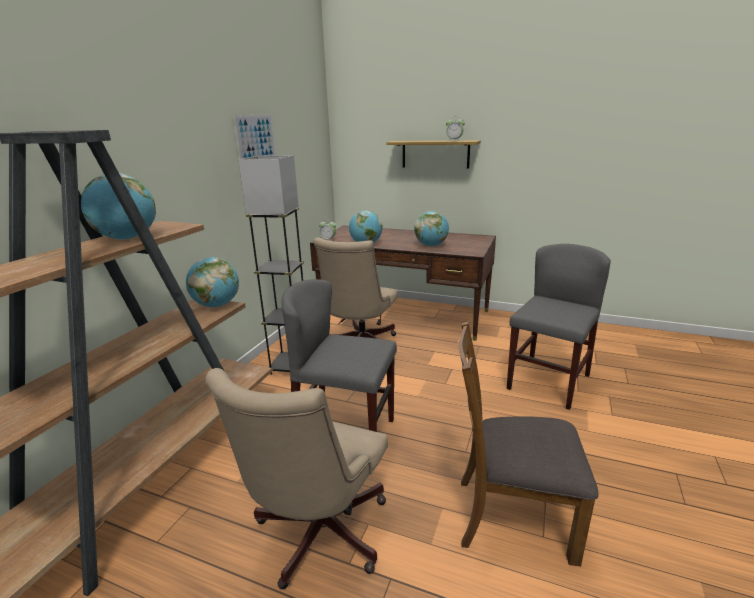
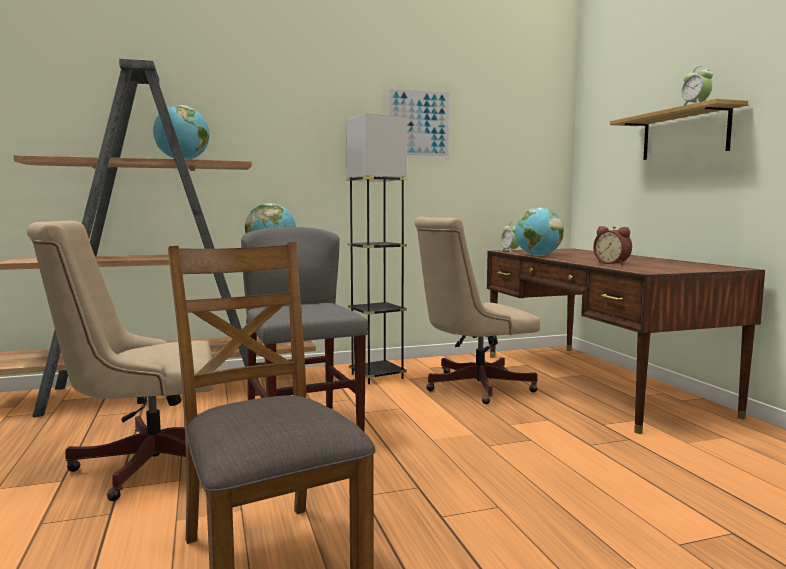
camera: 50 degrees right, 15 degrees down
globe [414,211,449,247] -> alarm clock [593,226,632,265]
grey chair [507,244,611,410] -> none

